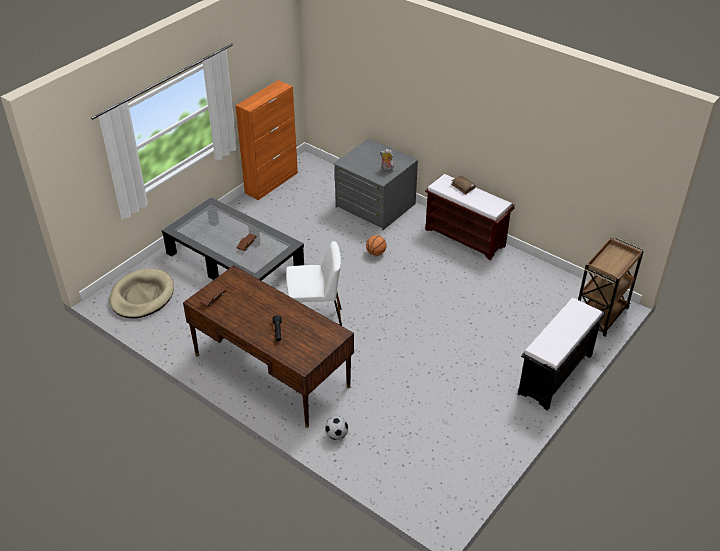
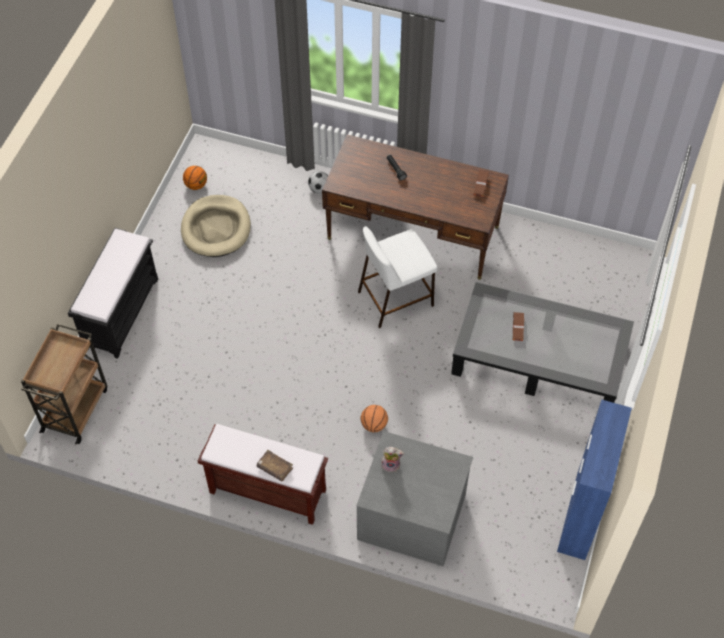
camera: 160 degrees right, 15 degrees up
beige dog bed [109,268,174,318] -> beige dog bed moved to [181,195,251,257]
orange cabinet [235,80,298,200] -> blue cabinet [557,399,632,560]
none -> basketball [183,166,207,190]

